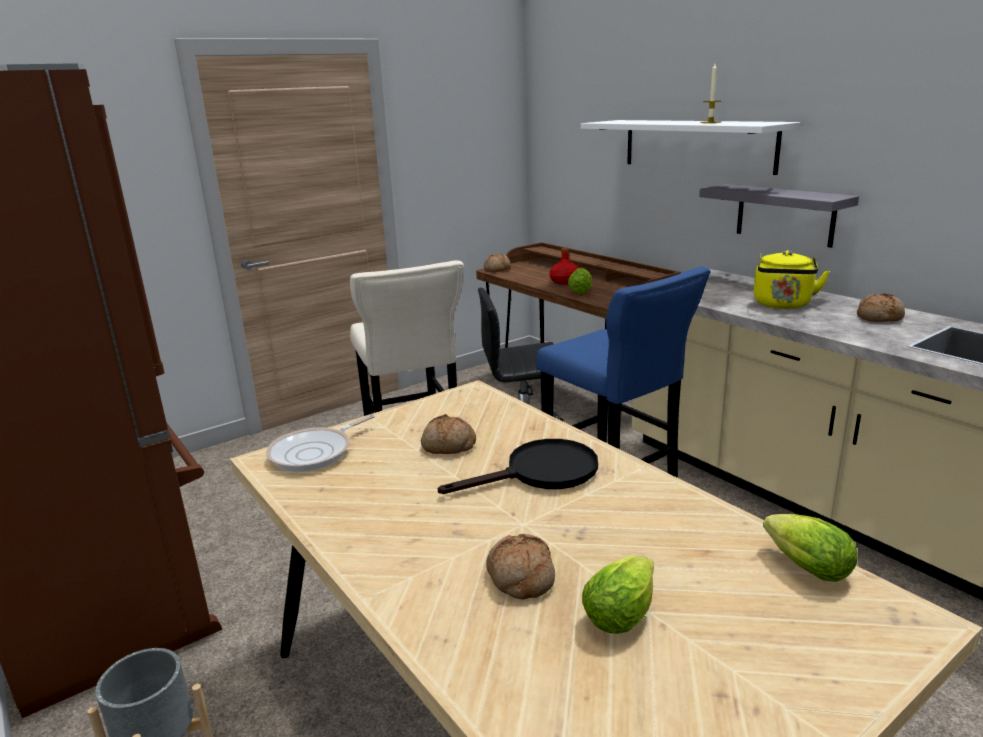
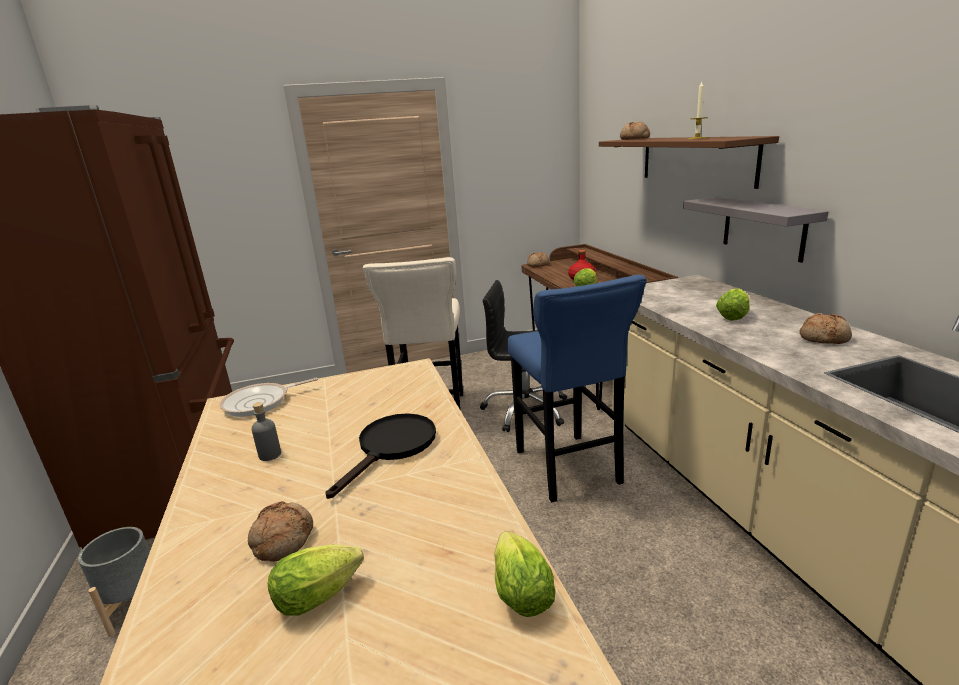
camera: 20 degrees right, 0 degrees up
bread [421,414,476,454] -> bread moved to [620,121,650,140]
black frying pan [438,439,598,494] -> black frying pan turned 60 degrees counterclockwise [325,413,436,499]
white shelf [581,120,801,175] -> brown shelf [599,136,779,189]
yellow kettle [754,250,830,309] -> lettuce [716,288,750,321]
none -> grey bottle [252,402,281,461]

